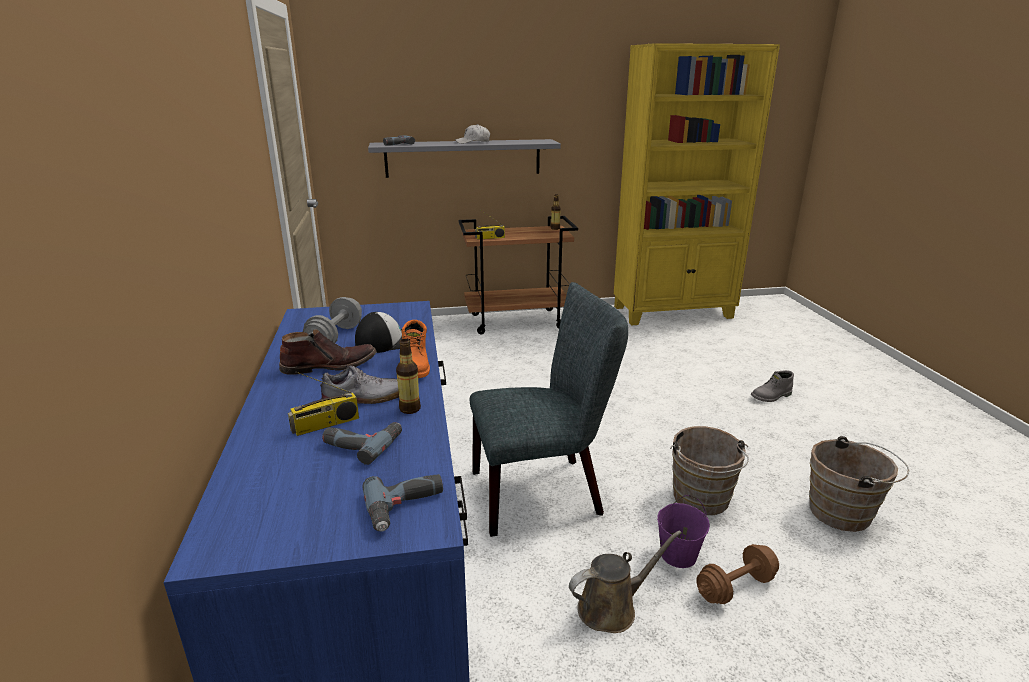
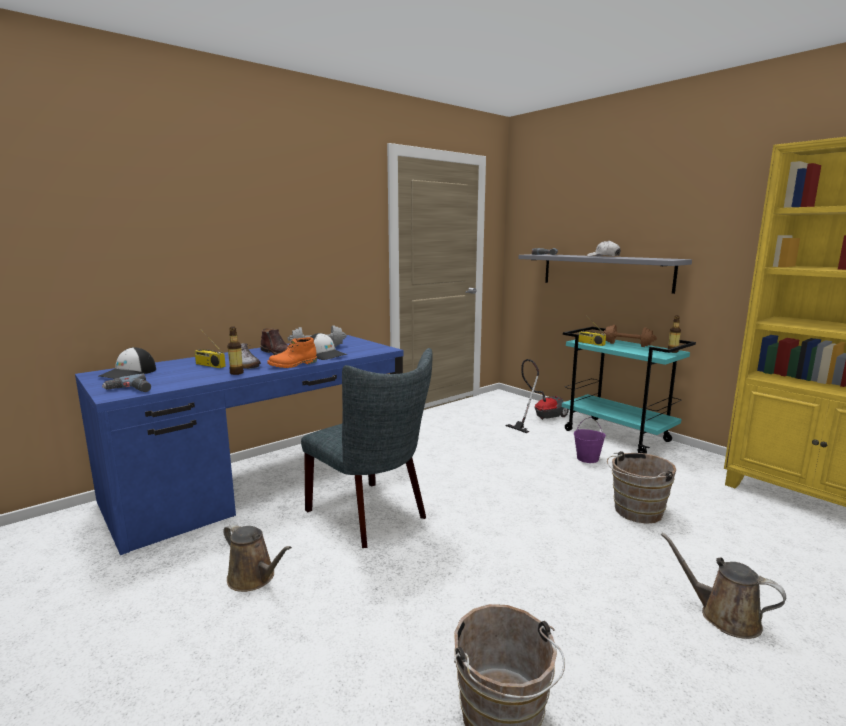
camera: 60 degrees right, 10 degrees down
power drill [322,422,402,465] -> none
brown cart [458,216,578,334] -> turquoise cart [562,327,696,454]
purple bucket [657,495,710,568] -> purple bucket moved to [574,417,606,463]
brown bucket [670,426,749,515] -> brown bucket moved to [607,451,676,524]
brown dumbbell [696,544,779,604] -> brown dumbbell moved to [602,325,657,347]
grey boot [751,370,794,402] -> brown watering can [661,532,786,639]
none -> cap [99,347,156,379]
none -> vacuum cleaner [506,359,569,433]

